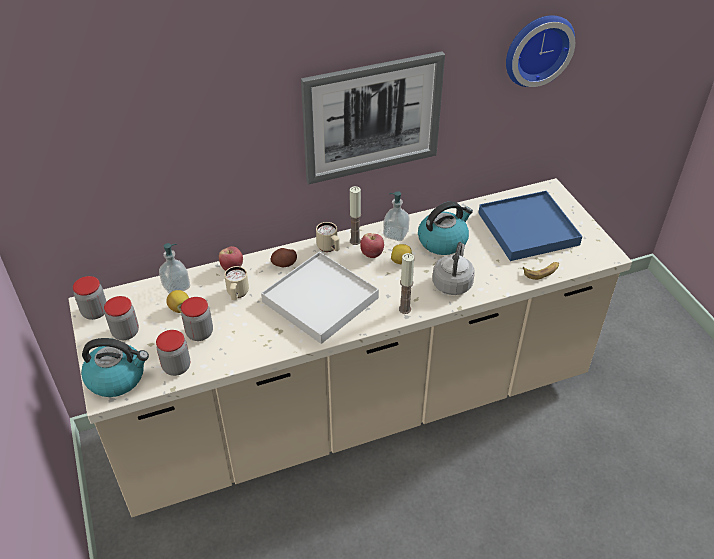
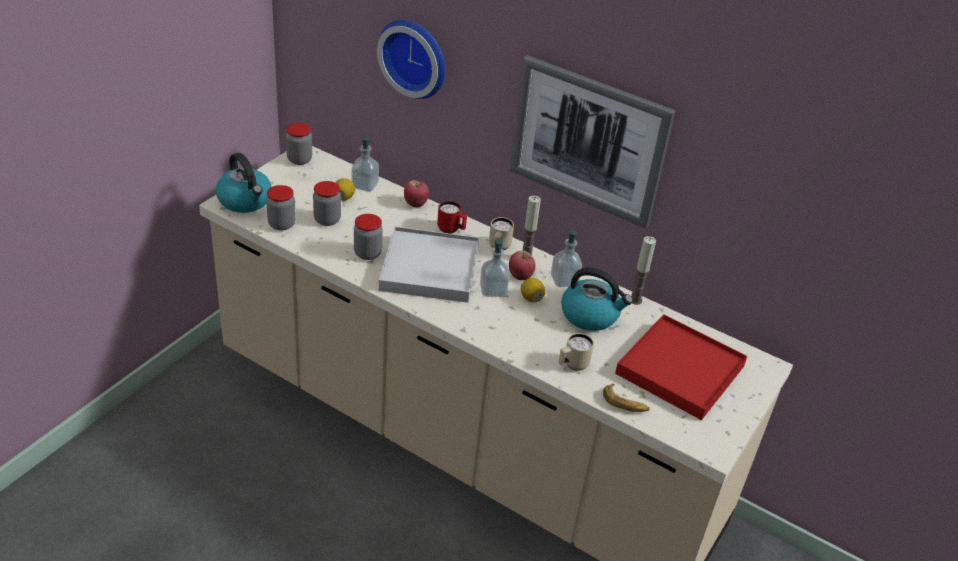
camera: 50 degrees right, 5 degrees down
jar [104,296,139,340] -> jar moved to [354,214,383,260]
beige mug [224,266,249,300] -> beige mug moved to [559,333,594,371]
potato [271,248,297,267] -> red mug [437,201,467,234]
candle [399,253,414,314] -> candle moved to [631,236,656,305]
grey kettle [432,242,475,295] -> none
blue tray [478,191,582,261] -> red tray [615,314,747,420]
wall clock [506,15,575,87] -> wall clock moved to [377,20,445,99]
none -> soap dispenser [480,239,509,297]

